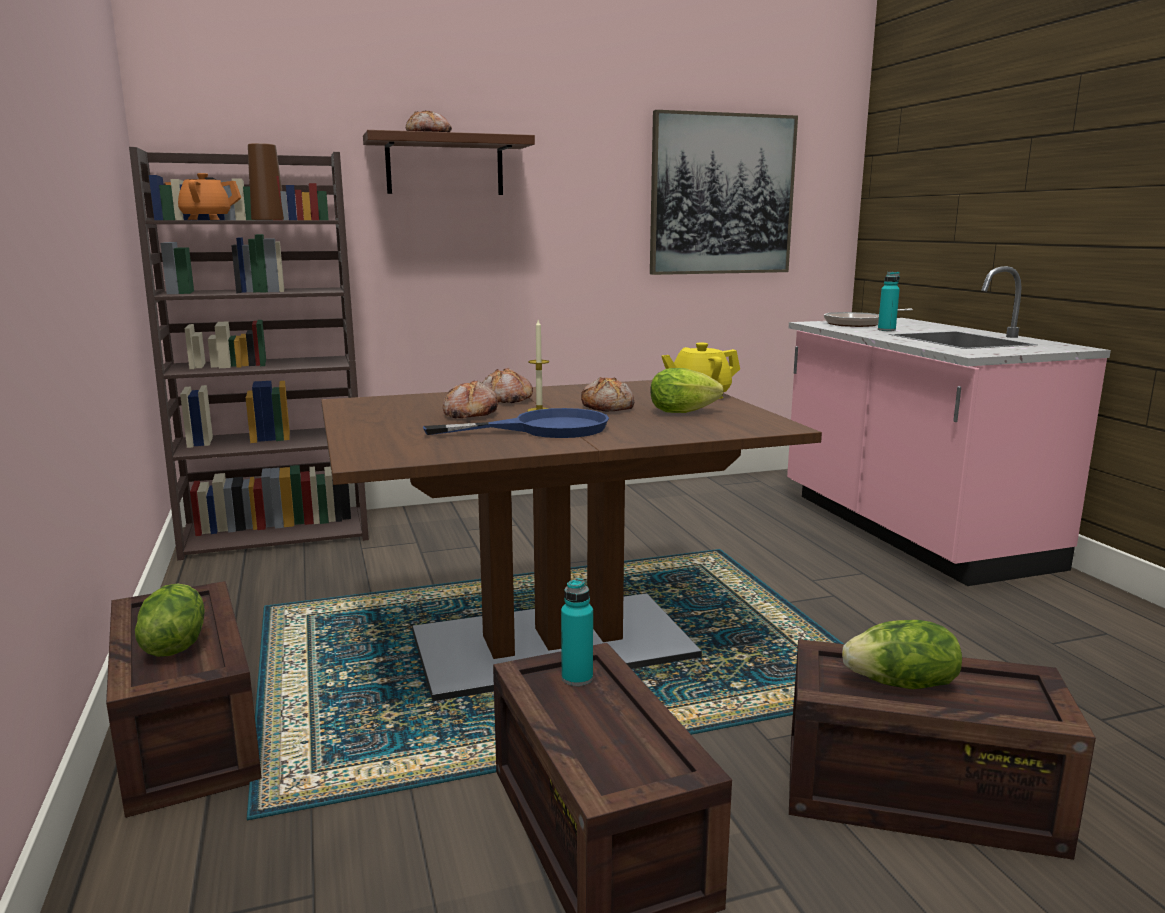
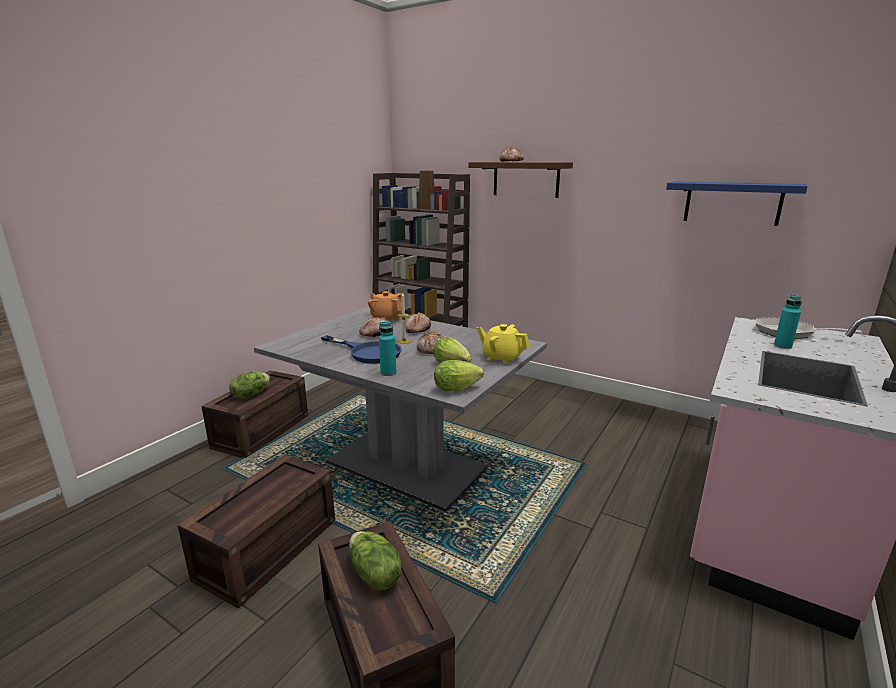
camera: 50 degrees right, 5 degrees up
orange teapot [165,173,242,220] -> orange teapot moved to [368,291,402,320]
brown dining table [321,380,822,701] -> grey dining table [254,308,547,512]
turquoise bottle [561,578,593,686] -> turquoise bottle moved to [379,322,396,376]
picture [650,110,798,275] -> blue shelf [666,181,808,226]
none -> lettuce [434,360,484,391]

